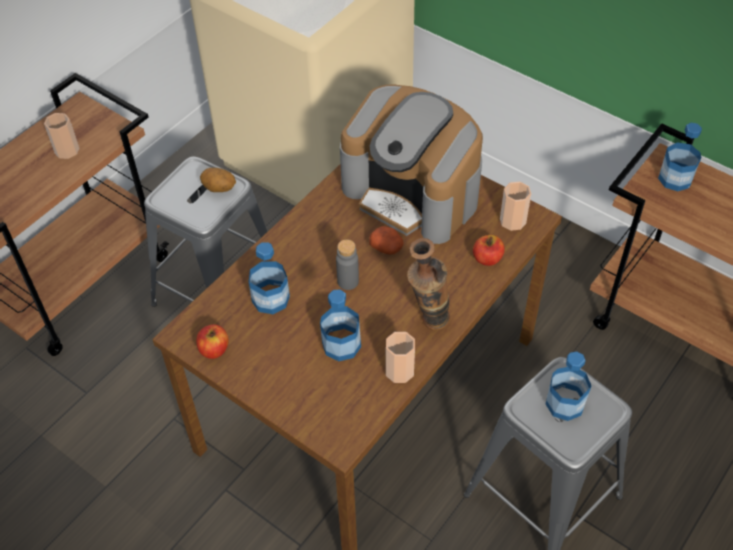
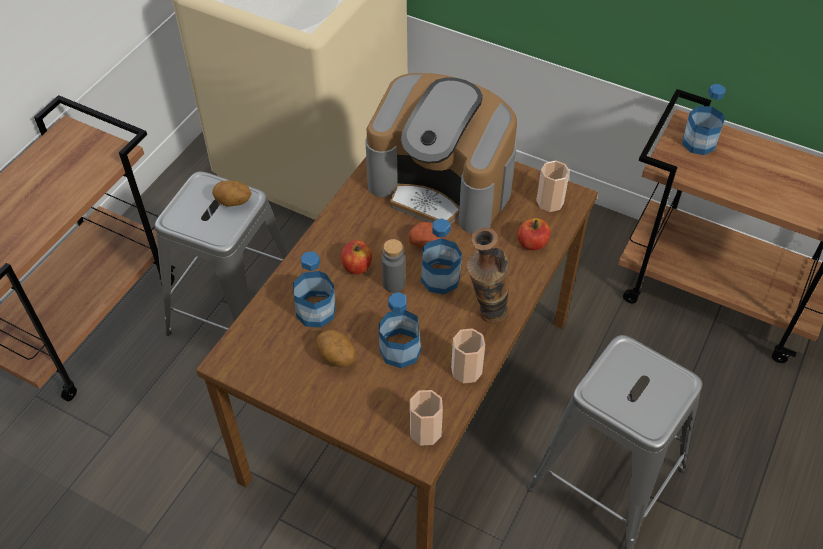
camera: 10 degrees left, 0 degrees up
cup [44,113,79,159] -> cup moved to [410,390,443,446]
apple [196,324,229,359] -> apple moved to [341,240,372,274]
bottle [546,351,591,421] -> bottle moved to [421,218,462,294]
none -> potato [317,330,356,367]

